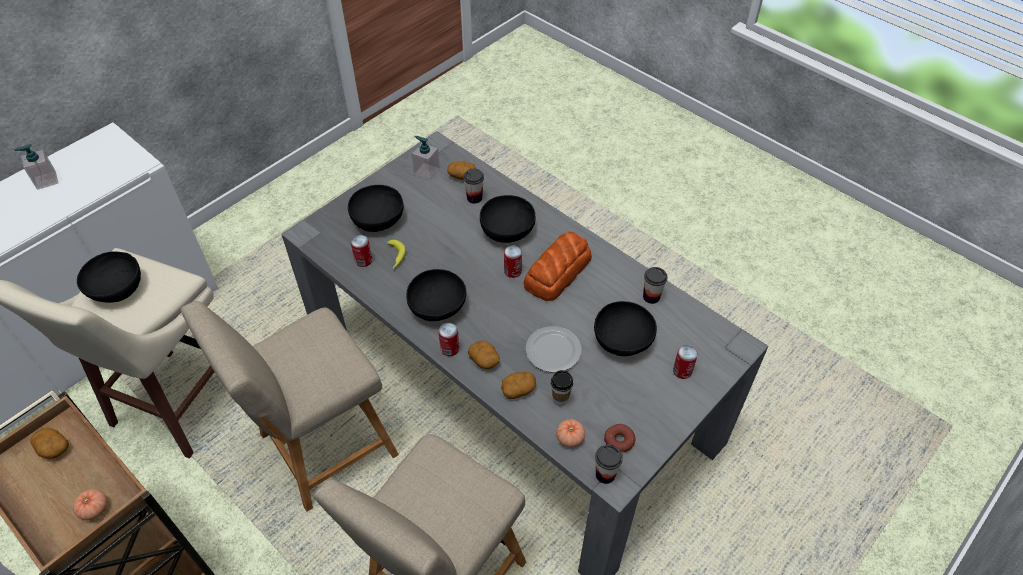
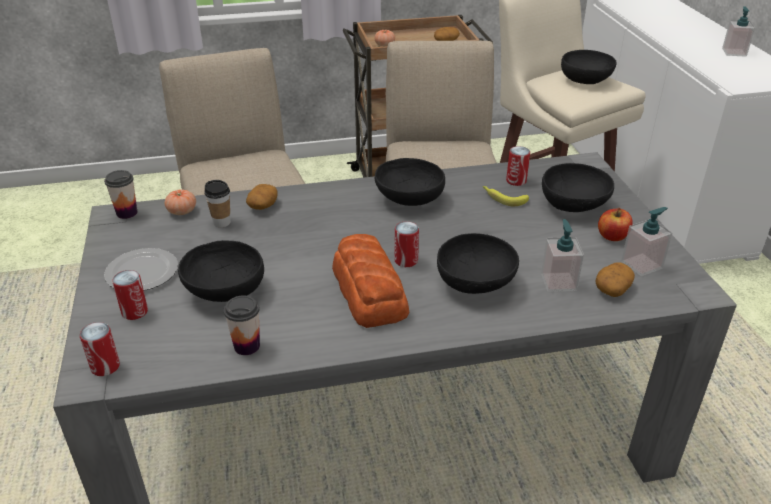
camera: 125 degrees right, 15 degrees down
can [439,323,459,356] -> can moved to [80,322,120,376]
cup [463,169,484,204] -> soap dispenser [541,219,584,292]
potato [468,341,500,369] -> none
plate [526,326,581,372] -> plate moved to [104,248,178,291]
donut [604,424,635,453] -> none
none -> apple [598,208,633,241]

